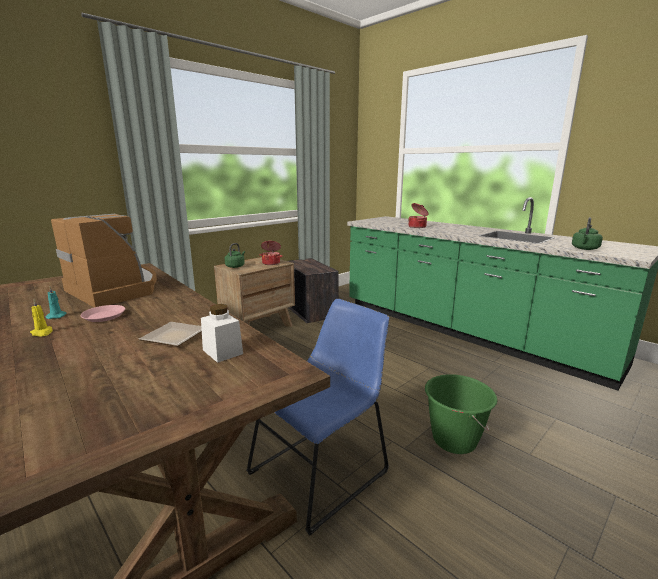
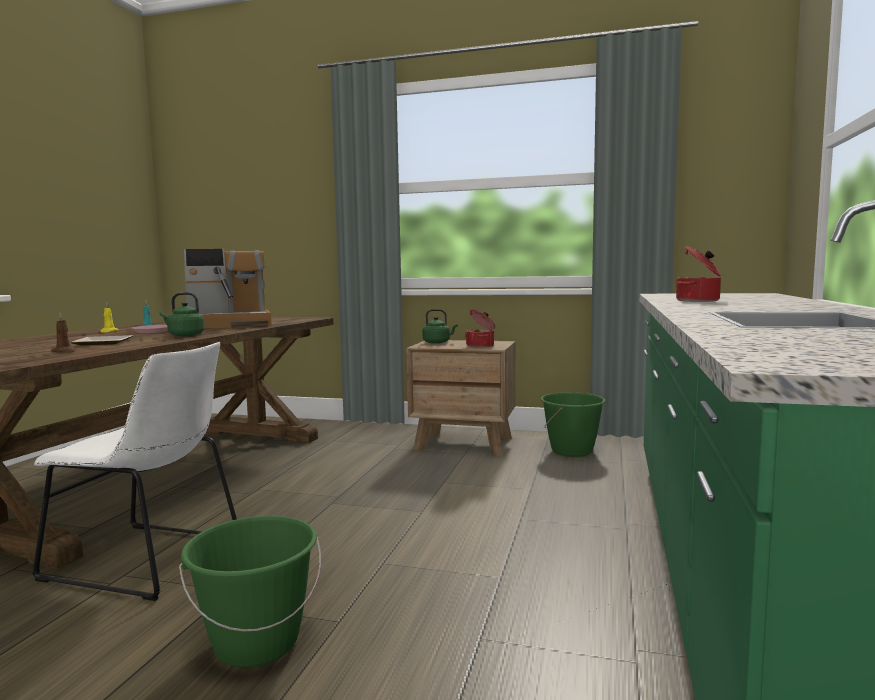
camera: 60 degrees right, 10 degrees down
coffee machine [51,214,157,308] -> coffee machine turned 60 degrees clockwise [184,249,272,328]
white jar [201,304,243,363] -> brown candle [51,313,76,353]
blue chair [246,299,389,536] -> white chair [32,342,237,601]
crate [288,258,339,323] -> green bucket [540,392,606,457]
green kettle [572,217,603,250] -> green kettle moved to [160,292,205,336]

